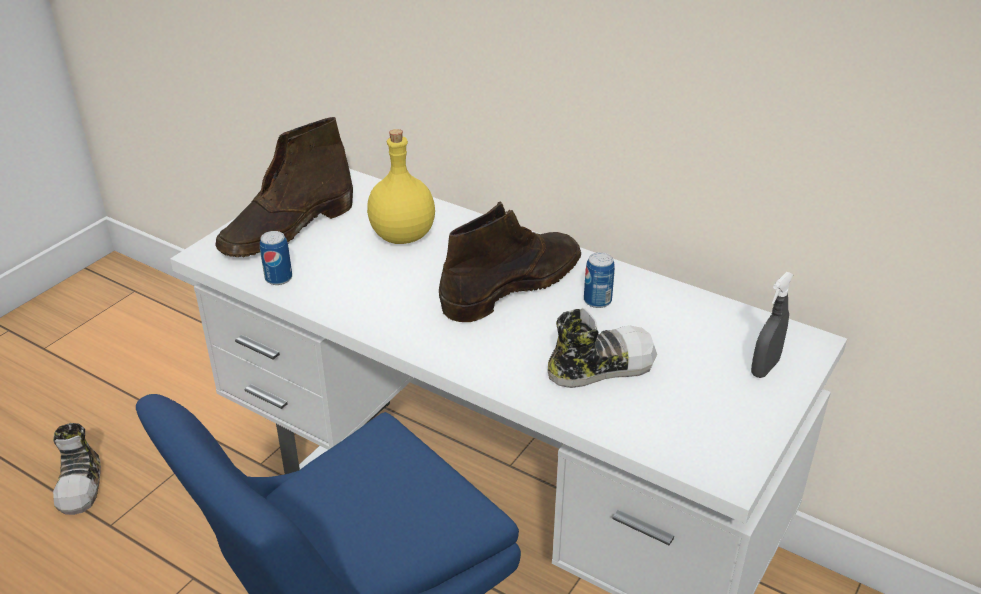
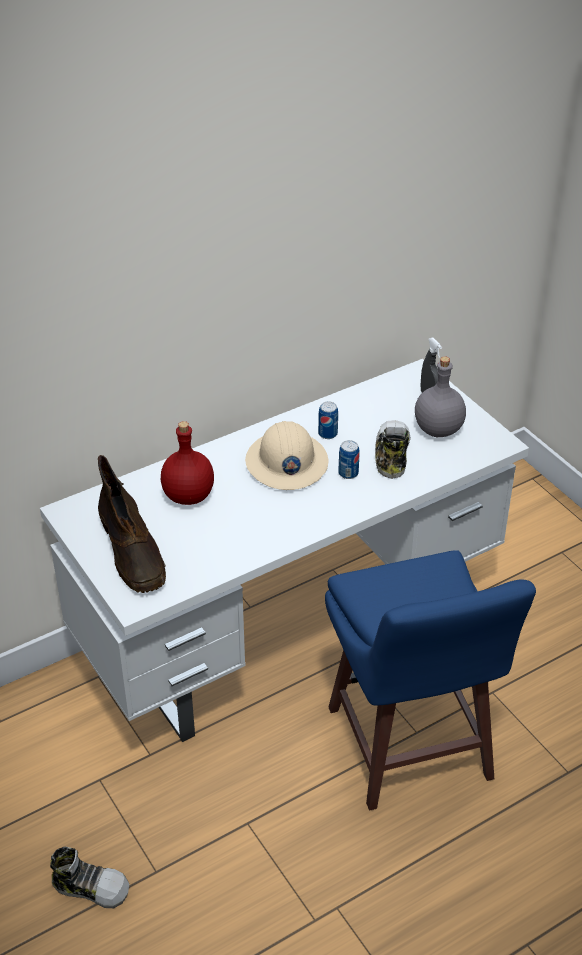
camera: 65 degrees left, 5 degrees up
can [260,231,292,285] -> can moved to [338,440,360,479]
yellow bottle [367,129,435,244] -> red bottle [161,421,214,505]
brown boot [439,201,581,322] -> beige hard hat [245,421,328,490]
none -> grey bottle [415,356,466,437]

